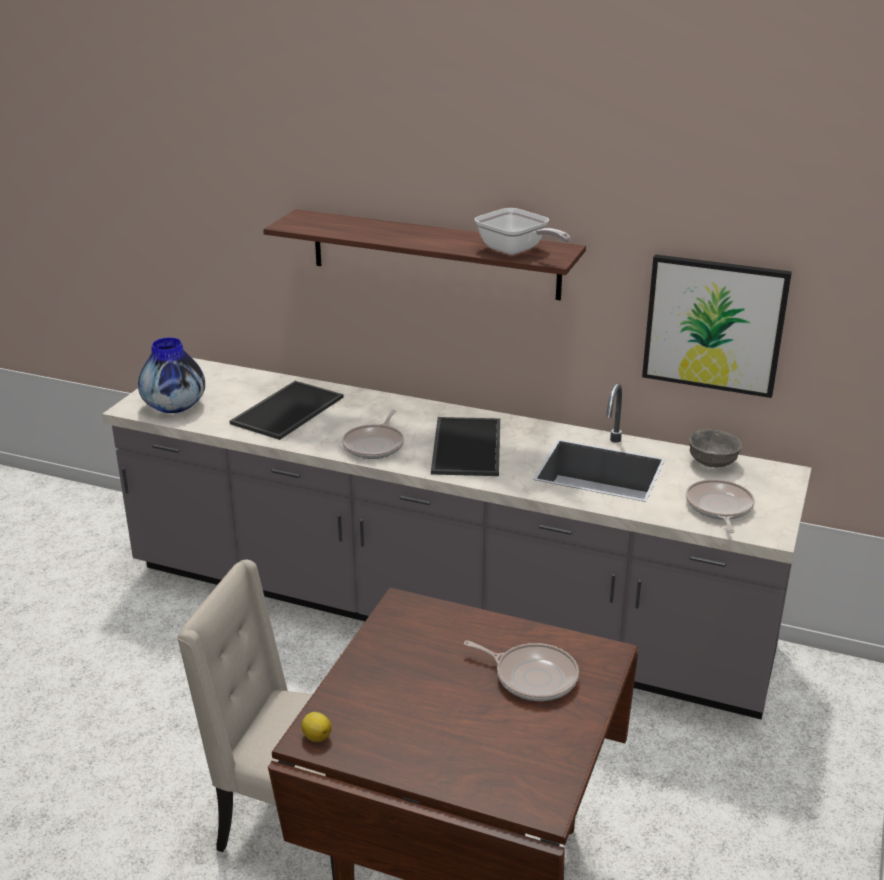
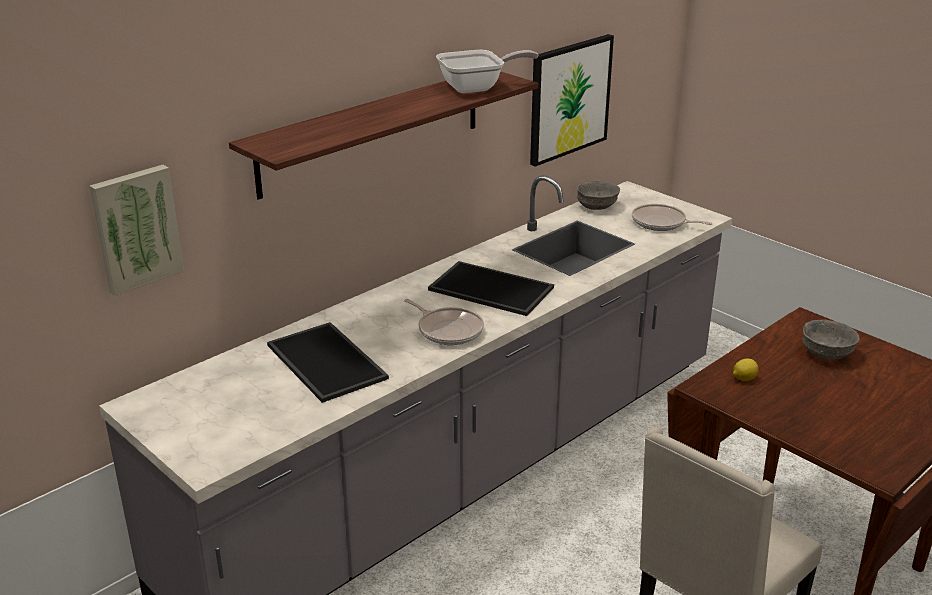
camera: 65 degrees left, 0 degrees up
vase [138,338,205,413] -> none
lemon [301,712,331,742] -> lemon moved to [733,359,759,381]
frying pan [464,641,579,701] -> grey bowl [802,320,860,360]
none -> picture [89,165,184,296]

